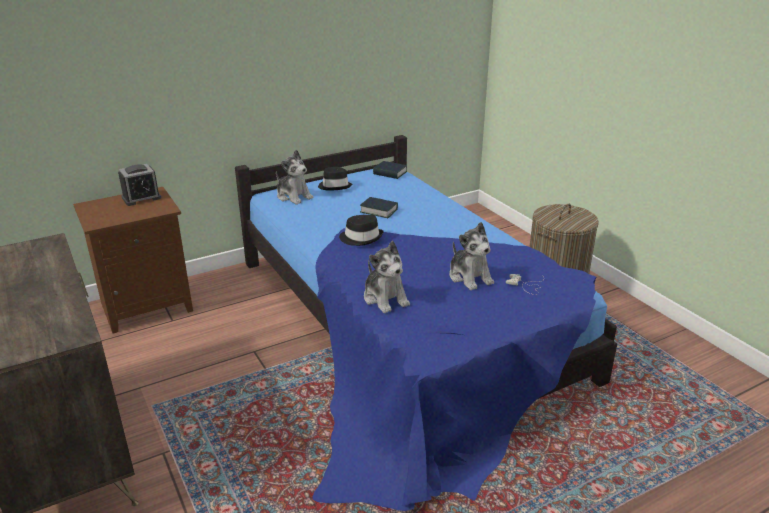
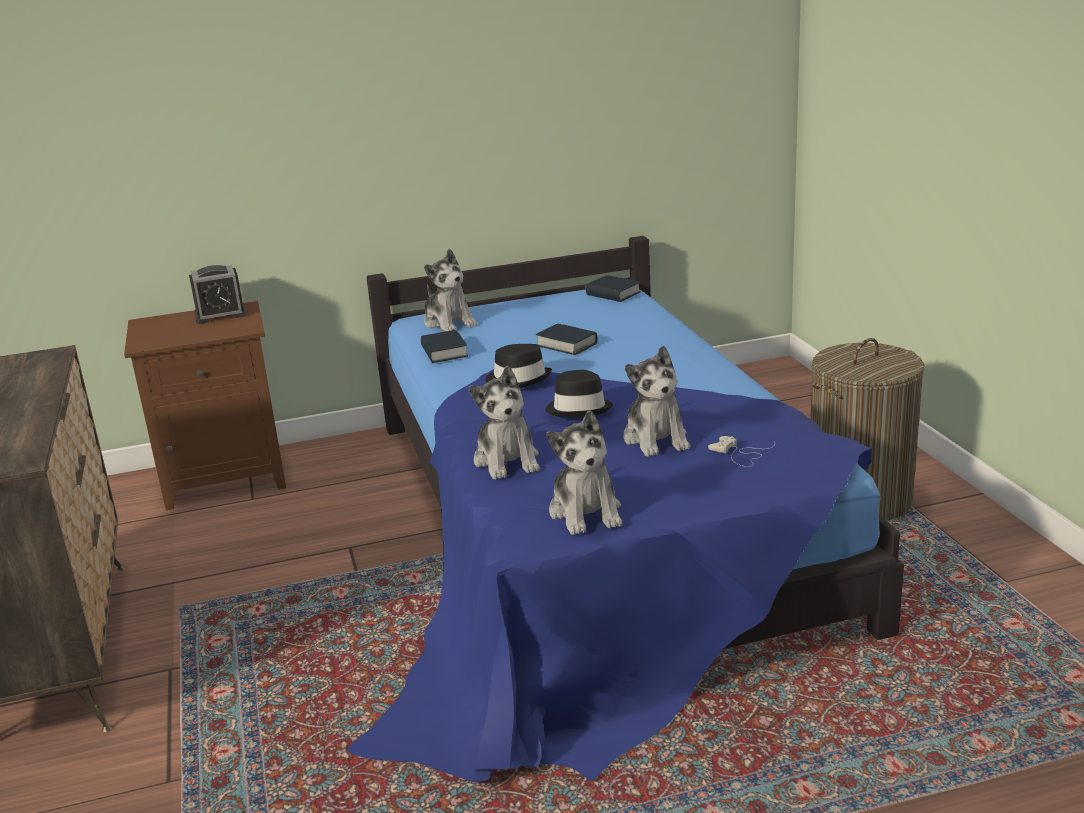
camera: 15 degrees right, 5 degrees down
black hat [318,167,352,190] -> black hat moved to [545,370,613,417]
none -> book [420,330,468,363]
none -> plush toy [546,410,622,535]

